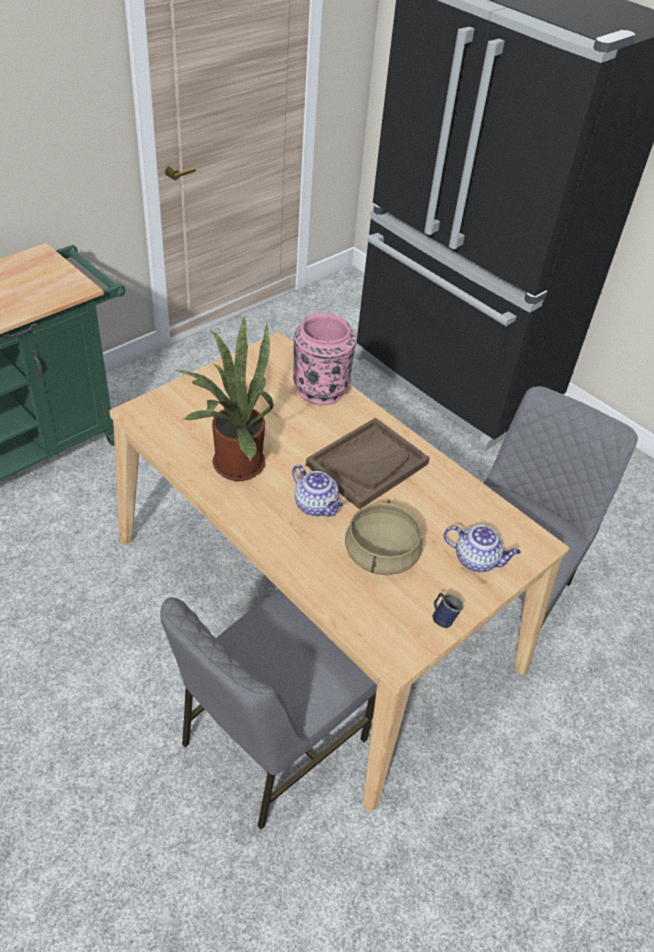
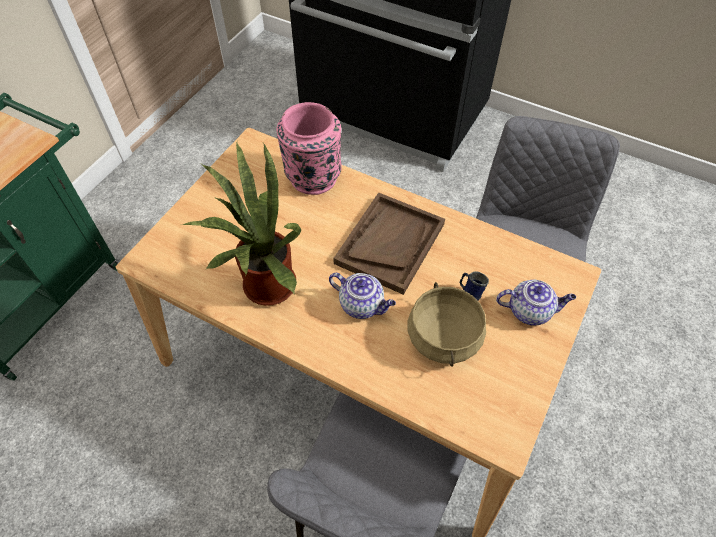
camera: 15 degrees left, 10 degrees up
blue mug [432,593,464,628] -> blue mug moved to [460,271,489,301]

